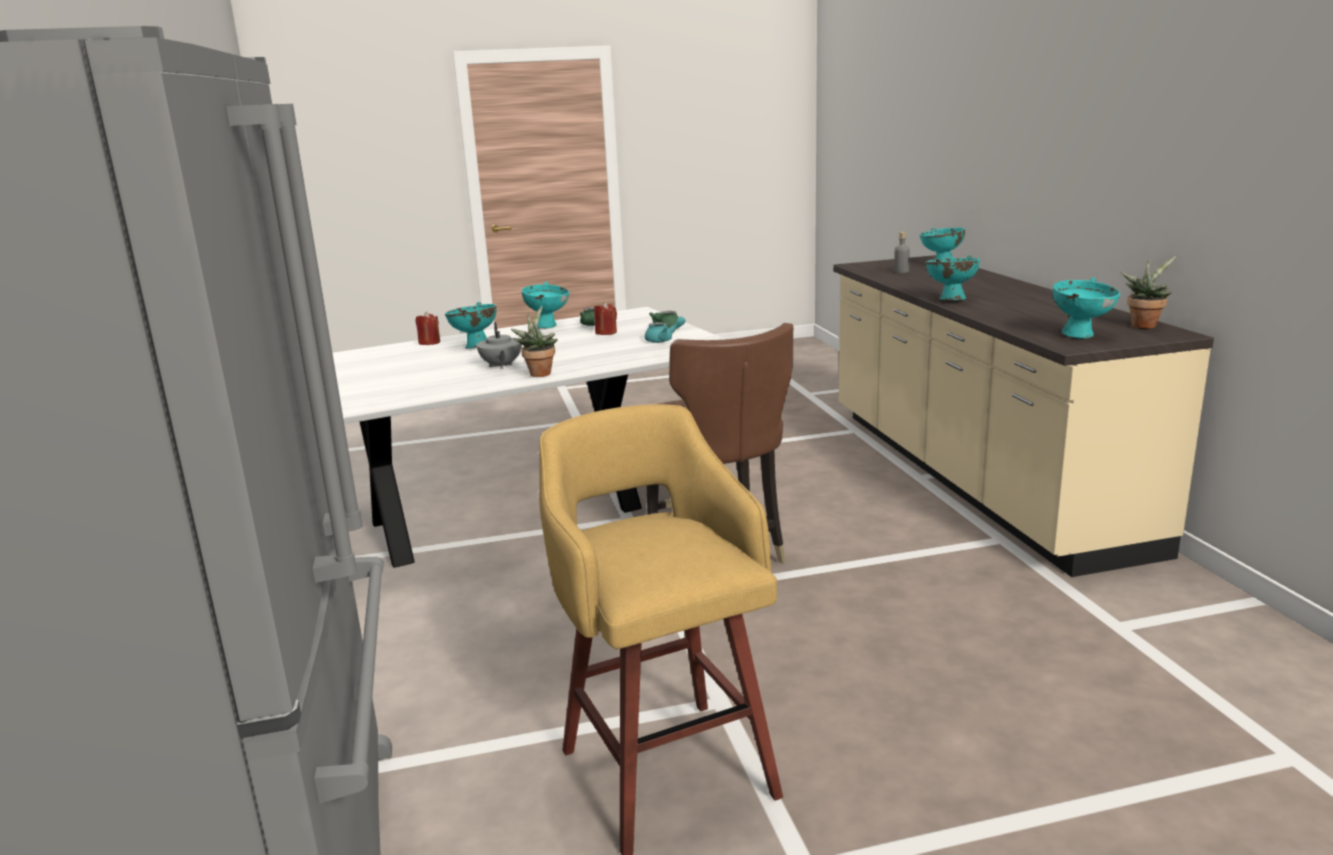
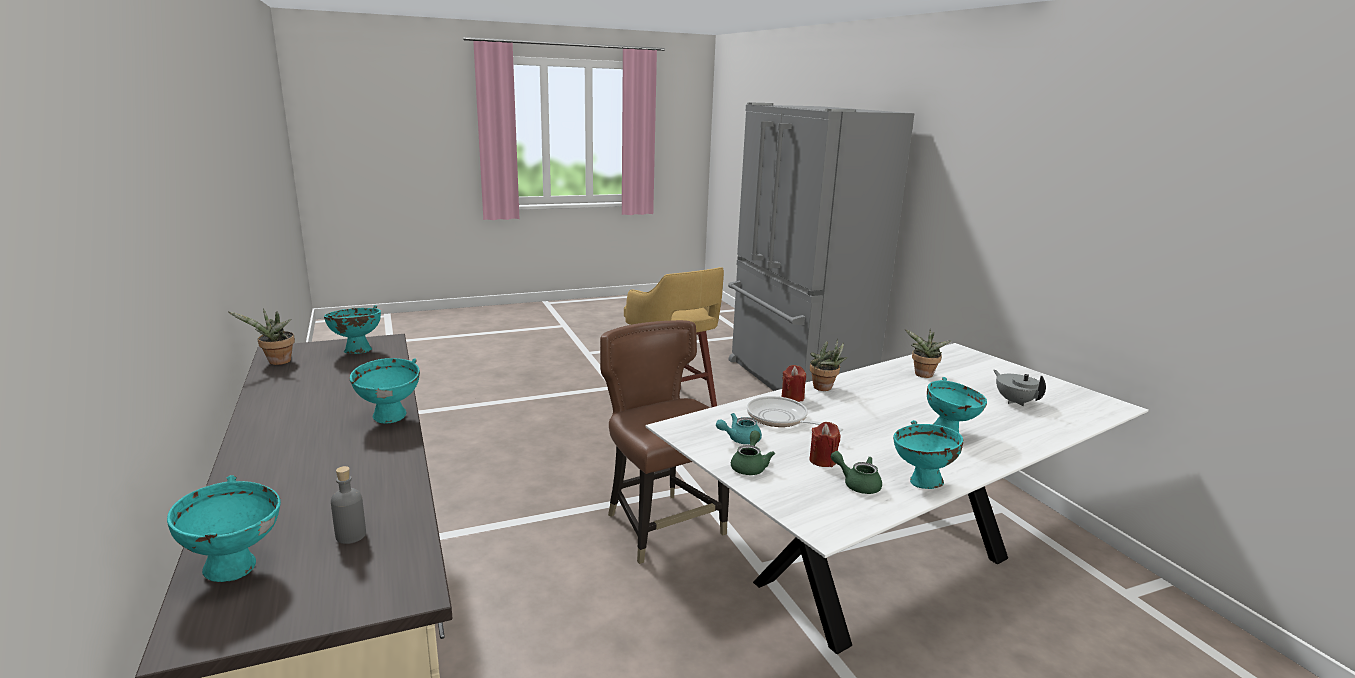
camera: 170 degrees right, 0 degrees up
red candle [416,311,440,345] -> red candle moved to [781,365,806,402]
grey teapot [476,322,522,369] -> grey teapot moved to [994,370,1046,406]
none -> frying pan [747,396,843,432]
none -> potted plant [905,329,951,378]

